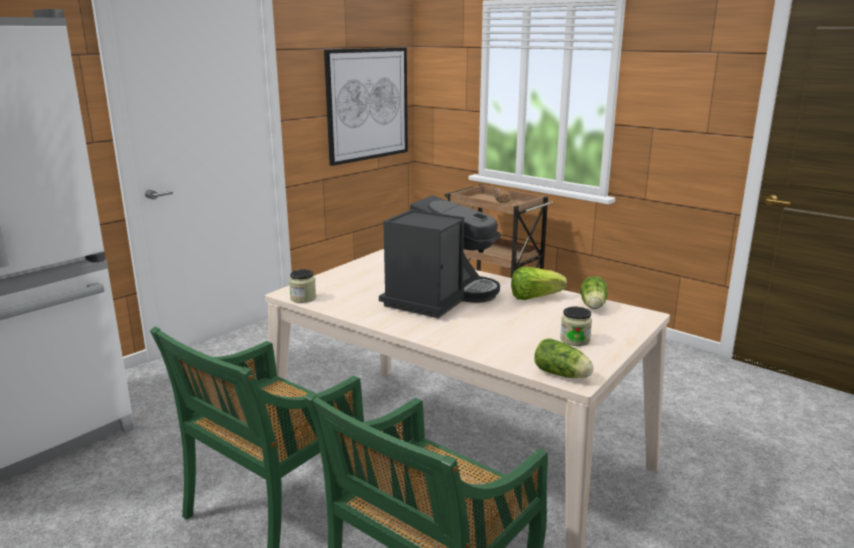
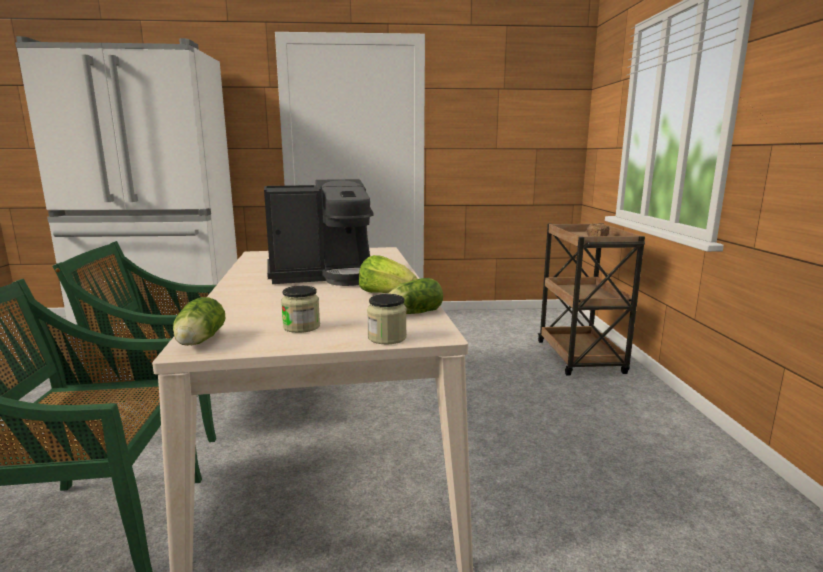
camera: 45 degrees right, 5 degrees down
jar [289,269,316,303] -> jar moved to [367,294,407,344]
picture [324,48,408,166] -> none

